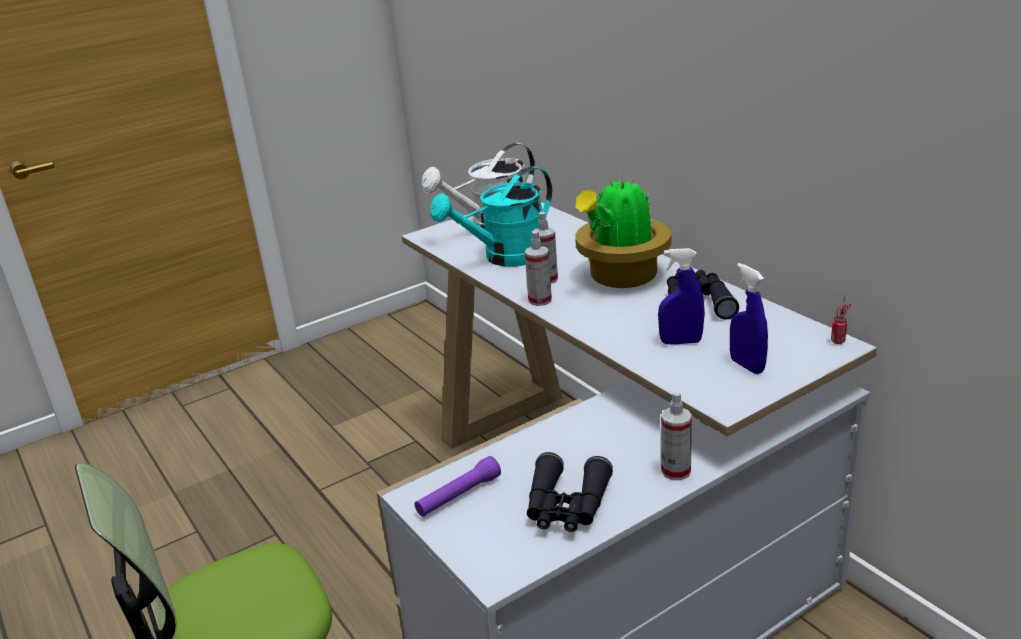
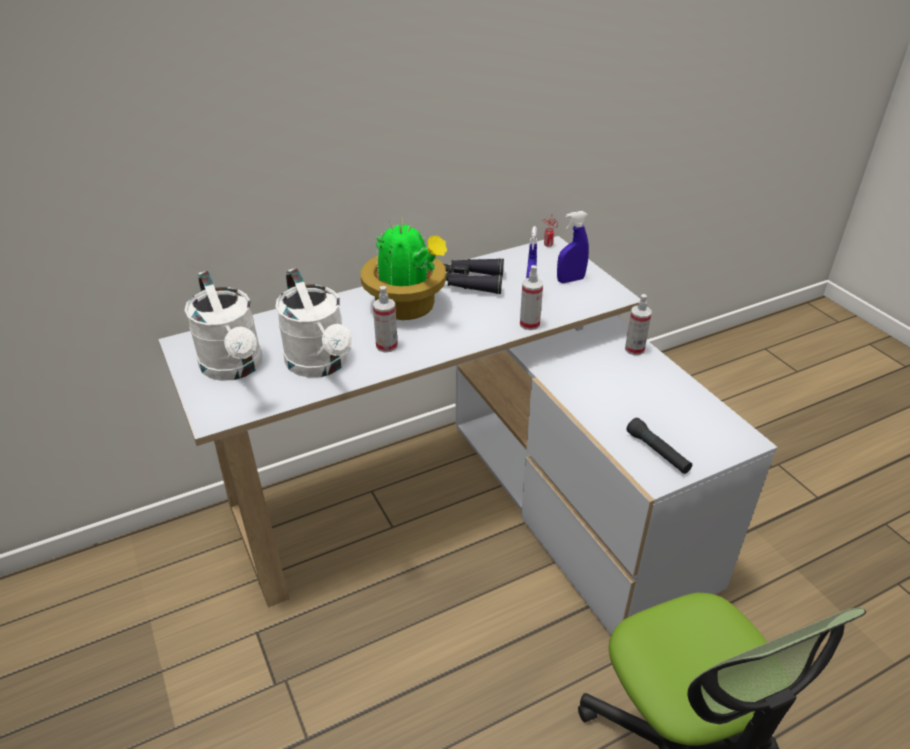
camera: 85 degrees left, 10 degrees up
purple flashlight [414,456,501,517] -> black flashlight [626,418,692,474]
turquoise watering can [430,167,552,267] -> white watering can [275,268,353,378]
spray bottle [525,230,552,306] -> spray bottle moved to [520,265,543,330]
black binoculars [527,452,613,532] -> none

